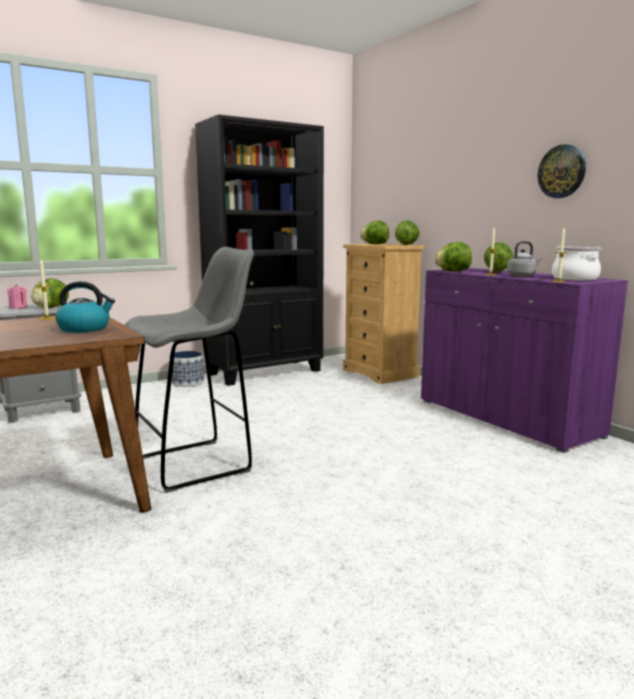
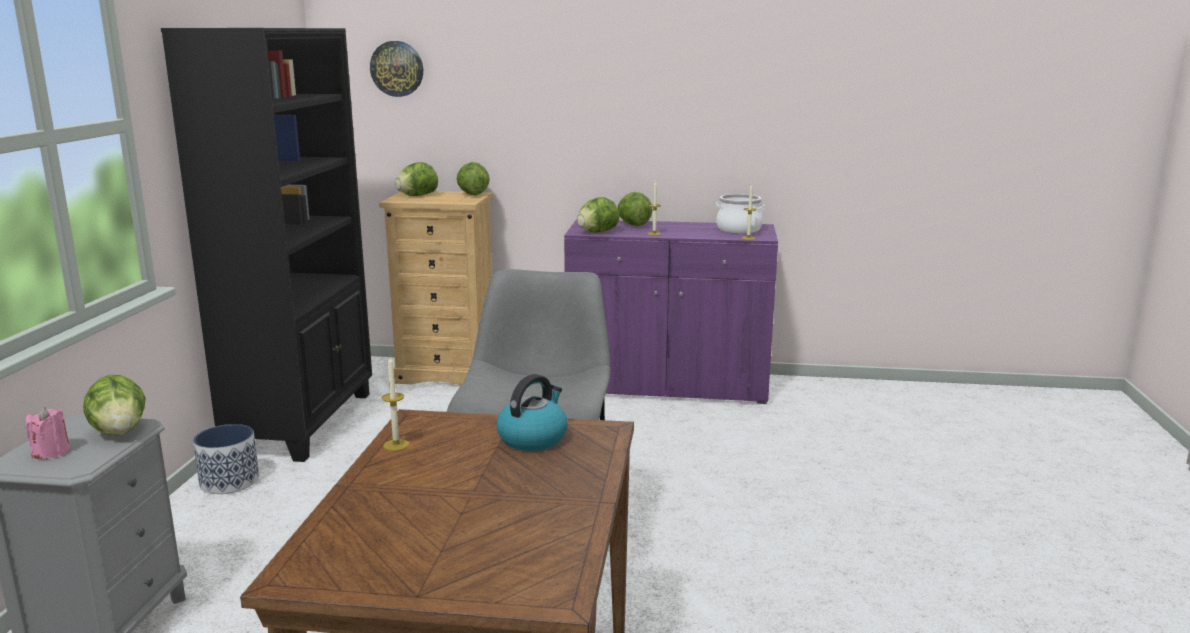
camera: 50 degrees left, 5 degrees up
grey kettle [507,241,542,277] -> none
wall clock [538,144,586,198] -> wall clock moved to [370,41,423,97]

